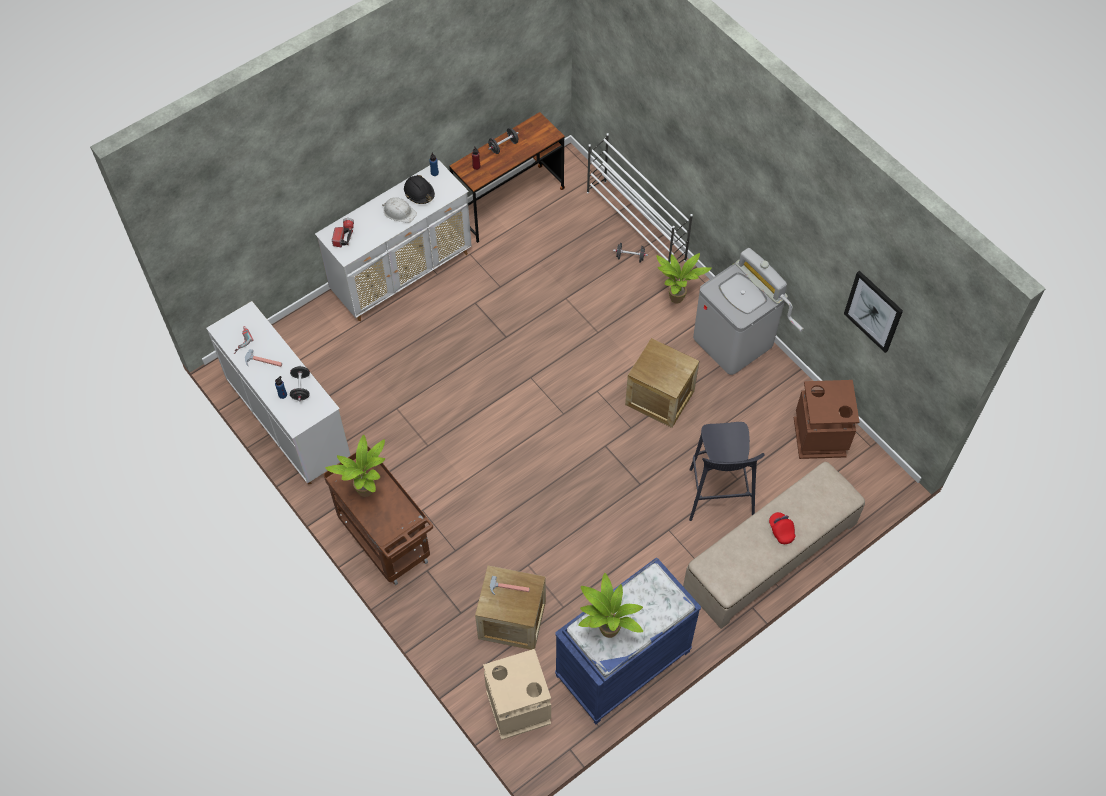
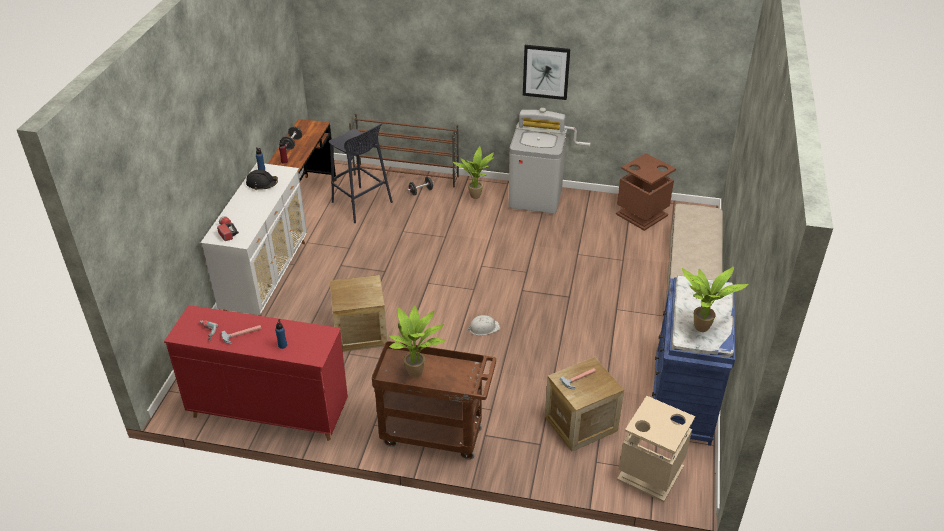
camera: 40 degrees left, 20 degrees down
white cabinet [206,301,350,484] -> red cabinet [164,305,348,441]
black dumbbell [290,365,310,401] -> none
white hard hat [382,197,417,223] -> white hard hat moved to [468,315,500,336]
white shoe rack [587,133,693,263] -> brown shoe rack [349,113,459,187]
crate [625,338,699,428] -> crate moved to [330,275,387,352]
grey stool [689,422,765,521] -> grey stool moved to [329,123,393,223]
red cap [769,512,795,544] -> none
picture [844,271,903,353] -> picture moved to [523,45,570,100]

